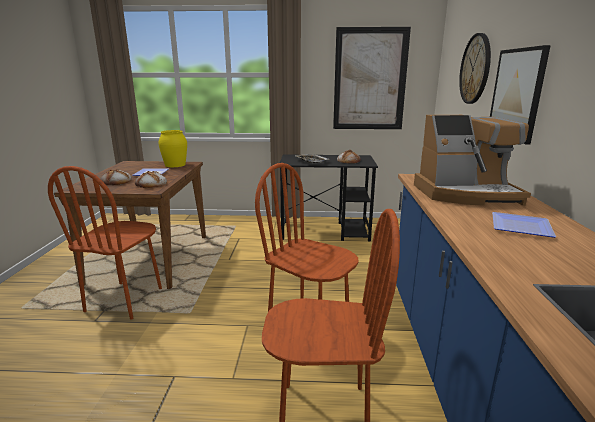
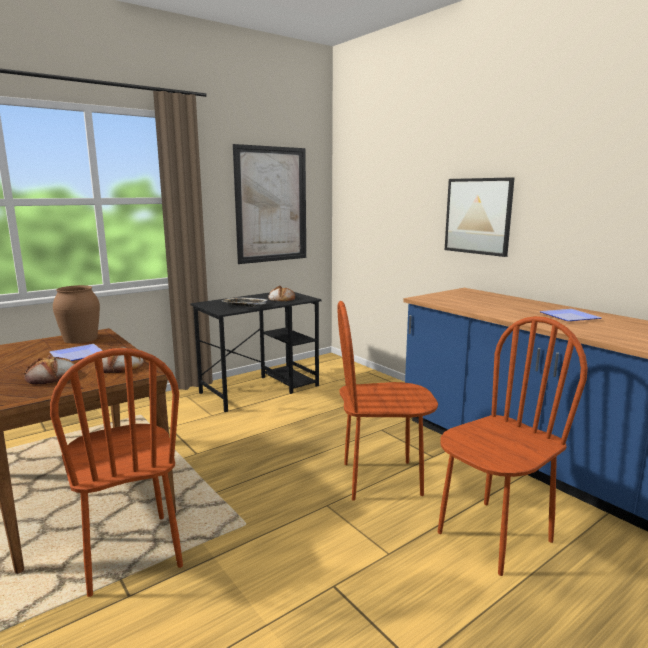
camera: 40 degrees left, 5 degrees down
yellow vase [158,130,187,167] -> brown vase [53,285,100,343]
coffee machine [414,115,531,206] -> none
wall clock [459,33,491,104] -> none

